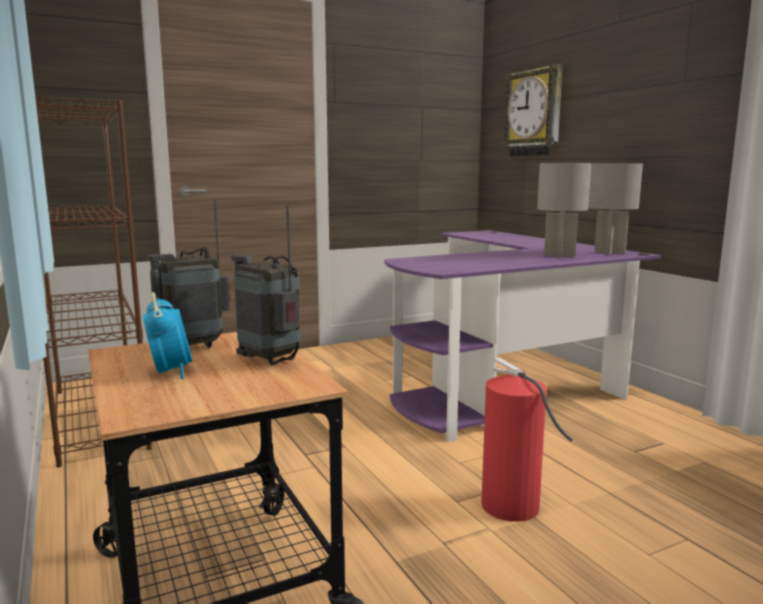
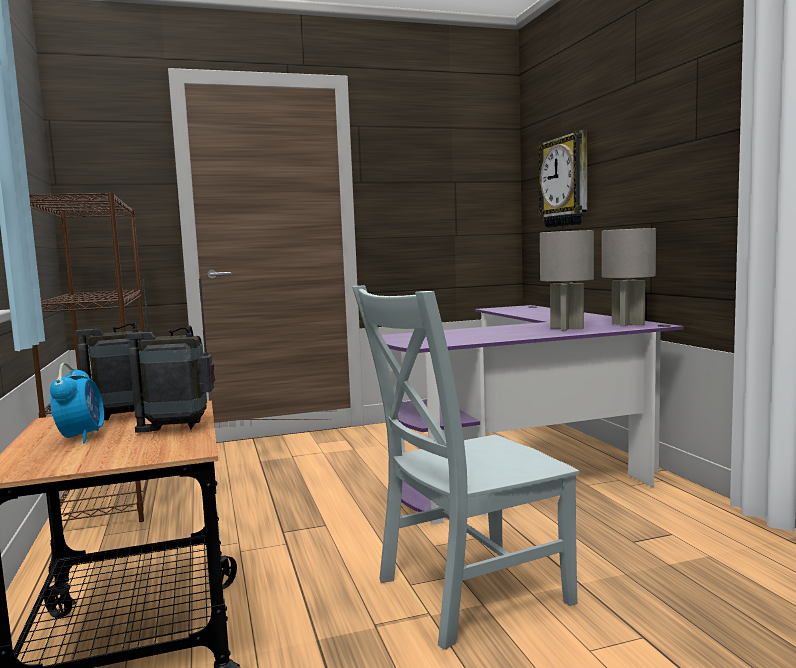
camera: 10 degrees right, 5 degrees down
radio [232,205,301,365] -> radio turned 60 degrees counterclockwise [126,278,215,433]
fire extinguisher [481,357,573,522] -> grey chair [352,286,579,650]

